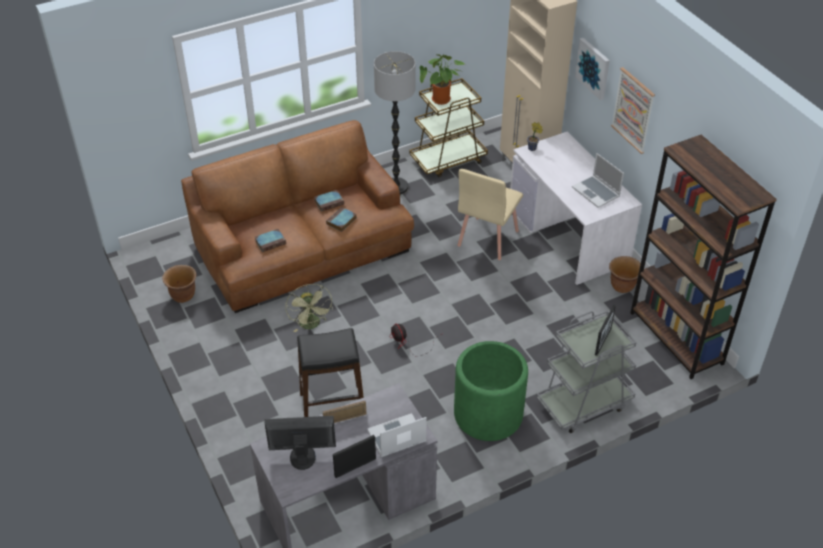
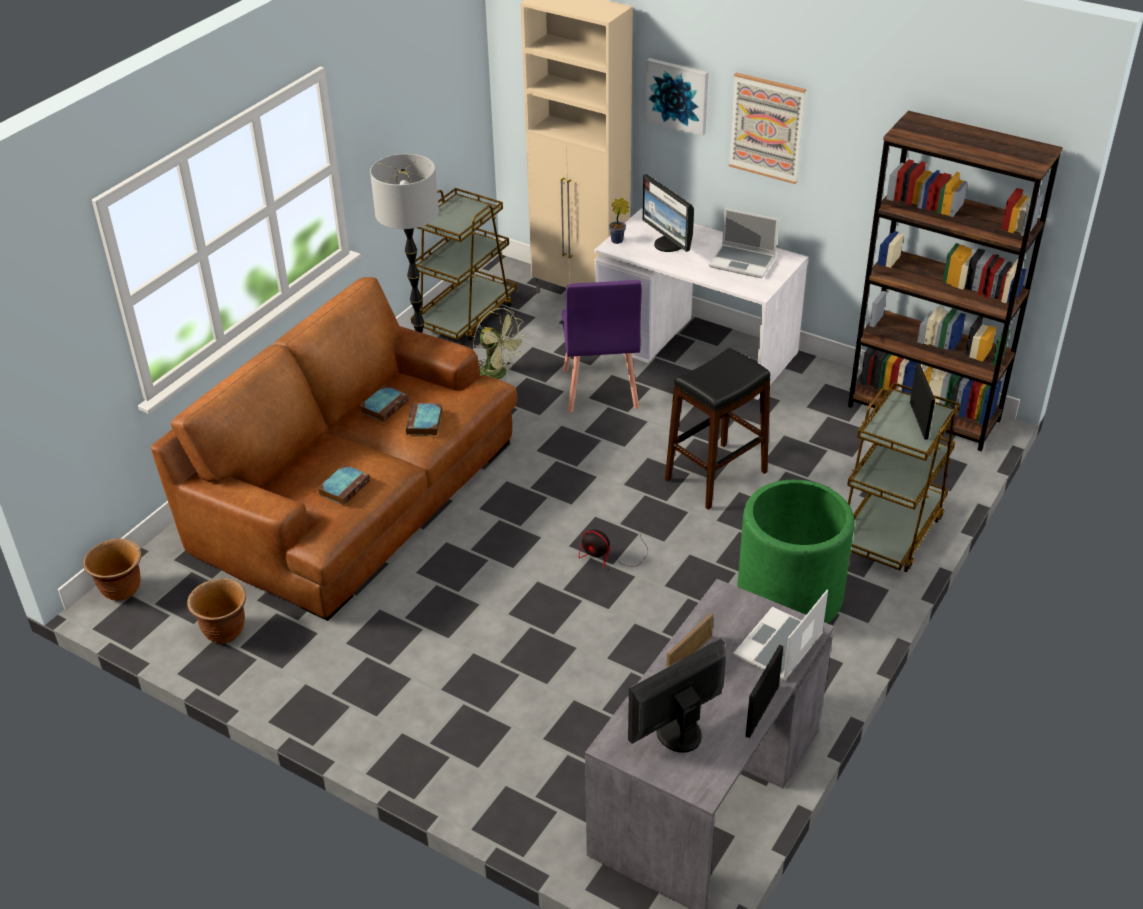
camera: 30 degrees left, 5 degrees down
green fan [286,284,333,332] -> green fan moved to [473,308,526,379]
black stool [297,328,364,417] -> black stool moved to [665,348,770,510]
potted plant [420,54,464,105] -> none
beige chair [457,169,523,260] -> purple chair [562,280,642,413]
grey cart [536,311,637,433] -> brown cart [847,382,961,572]
brown planter [609,256,641,293] -> brown planter moved to [83,538,142,601]
none -> monitor [642,174,694,252]

